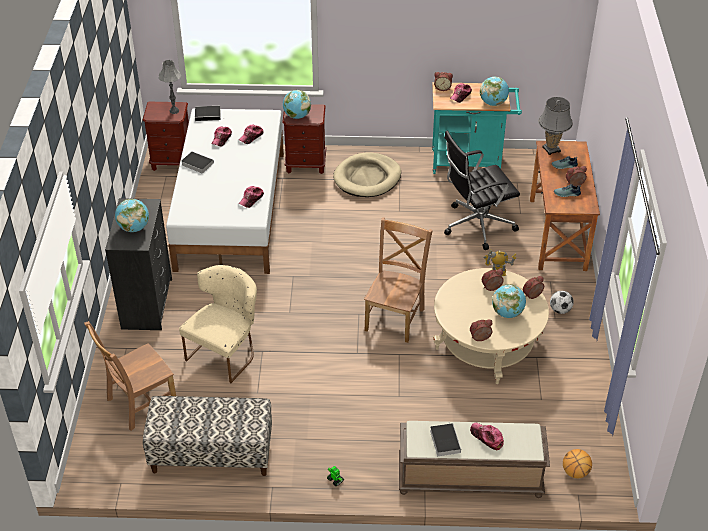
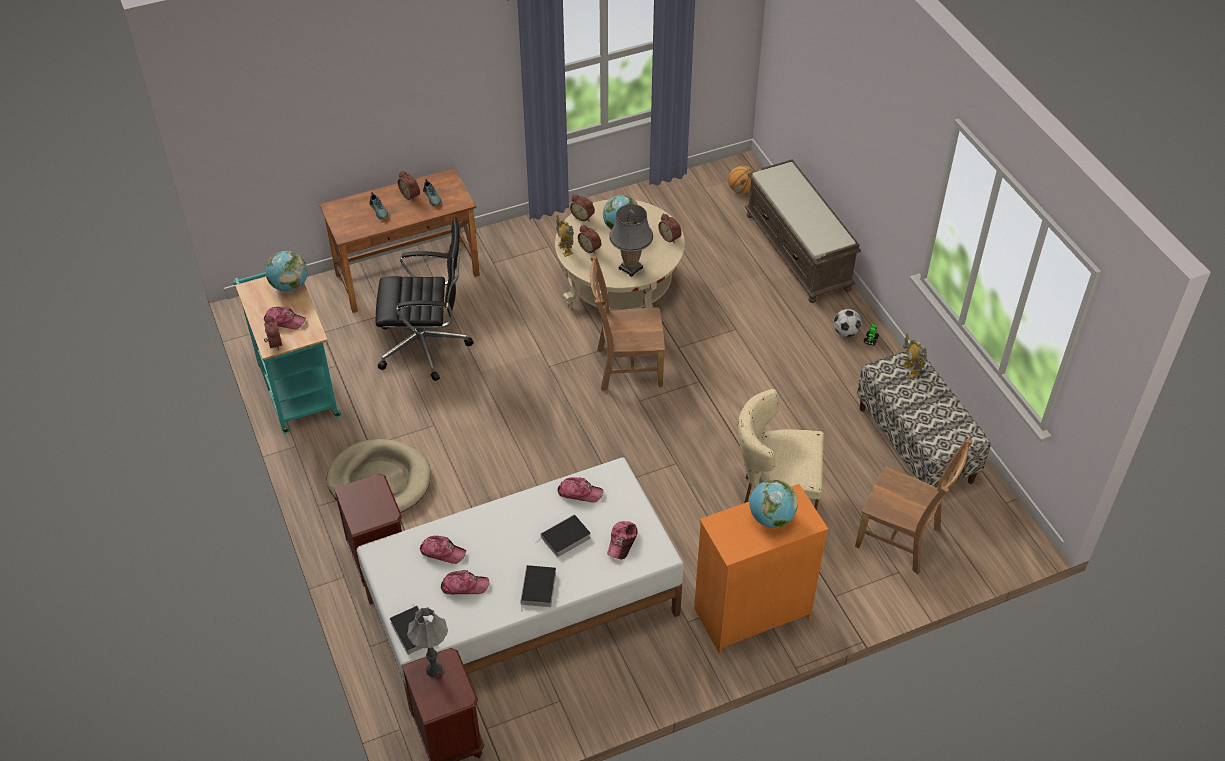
camera: 115 degrees left, 5 degrees up
black dresser [105,198,172,330] -> orange dresser [694,484,828,654]
globe [283,90,311,119] -> none
book [430,423,461,456] -> book moved to [535,514,591,557]
black office chair [444,130,520,250] -> black office chair turned 45 degrees counterclockwise [375,217,474,381]
cap [470,422,504,450] -> cap moved to [607,521,638,559]
grey table lamp [538,97,573,155] -> grey table lamp moved to [609,204,653,277]
football [550,291,574,314] -> football moved to [834,309,862,337]
none -> toy robot [903,333,927,378]

